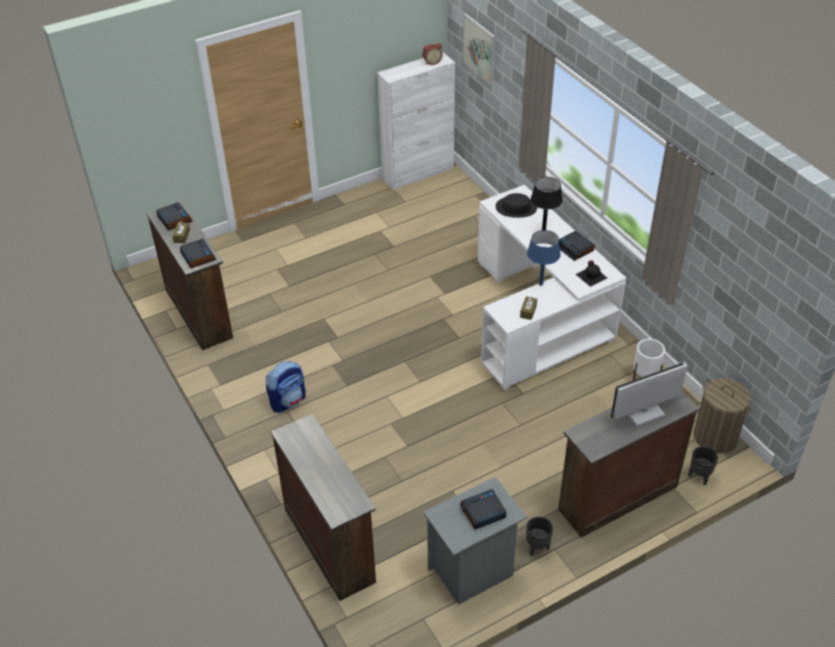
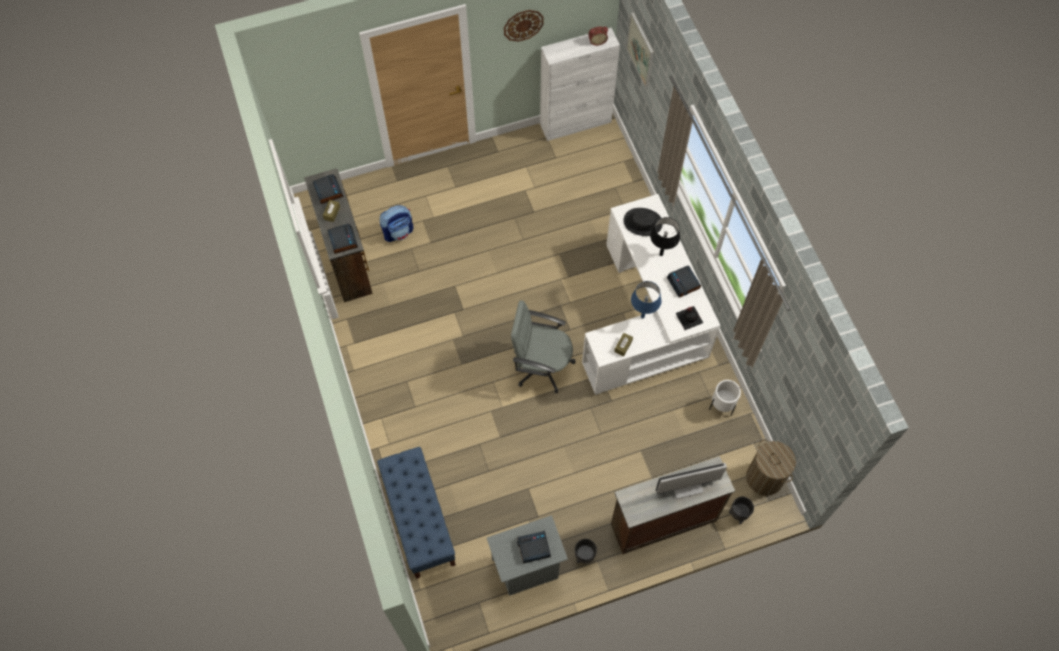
camera: 10 degrees right, 20 degrees up
backpack [266,361,306,413] -> backpack moved to [380,205,413,242]
brown dresser [271,414,376,601] -> blue bench [377,447,456,579]
none -> wall clock [504,10,544,42]
none -> grey office chair [511,300,576,393]

